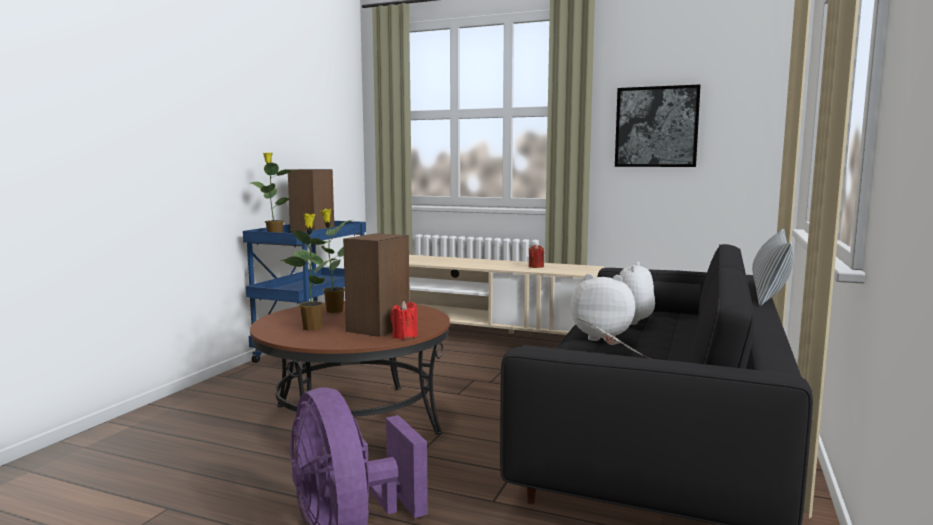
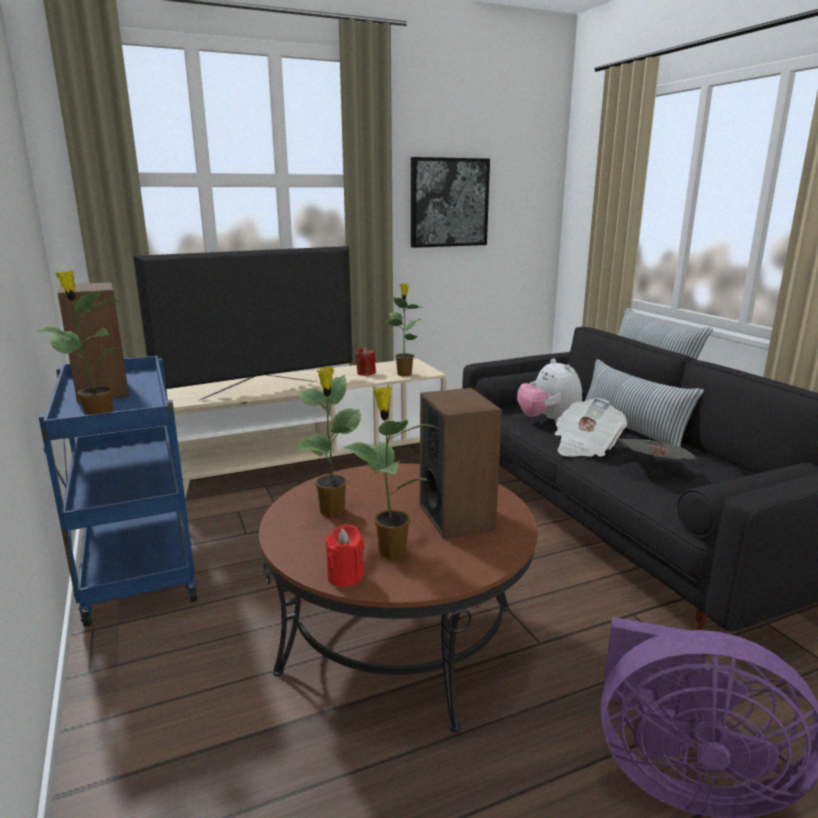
camera: 45 degrees left, 10 degrees up
red candle [390,301,418,339] -> red candle moved to [325,524,364,587]
plush toy [571,274,635,342] -> newspaper [555,398,627,457]
none -> television [133,246,353,401]
none -> potted plant [385,284,422,376]
none -> pillow [585,359,704,447]

